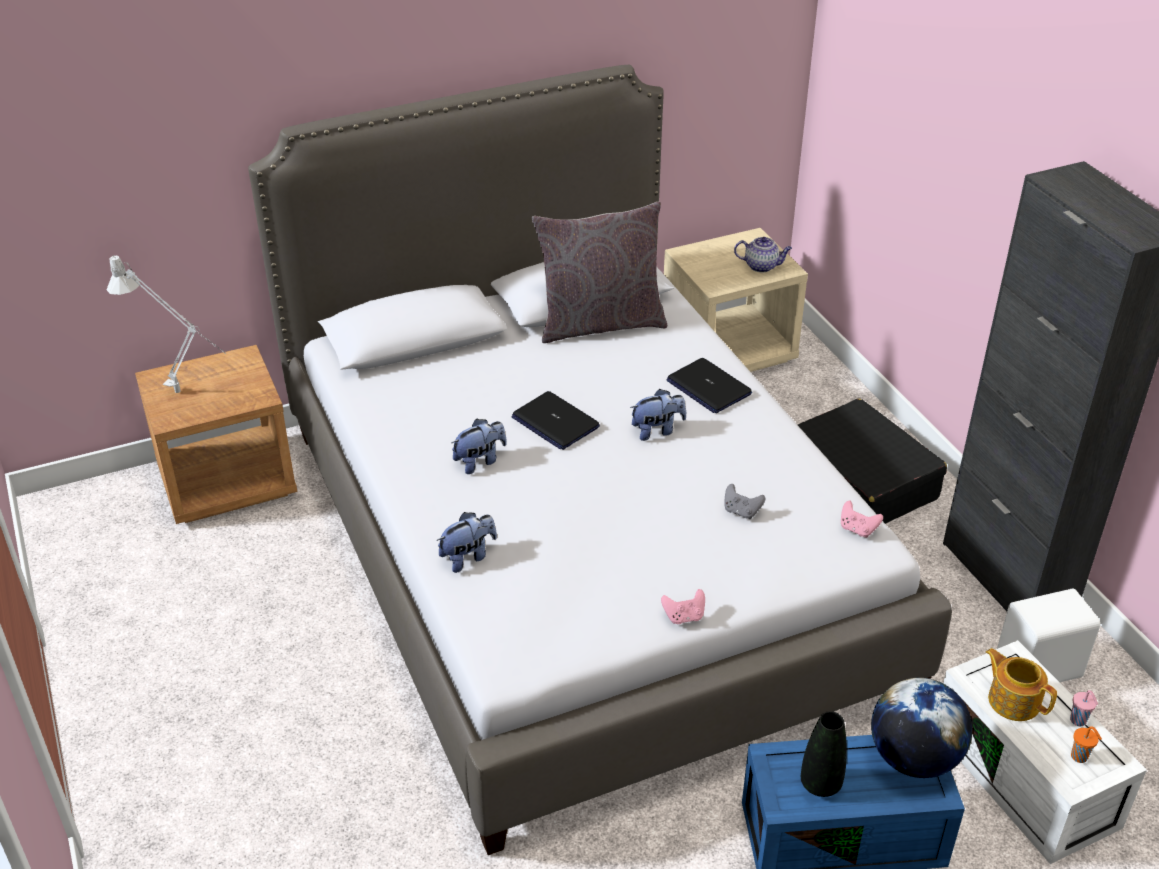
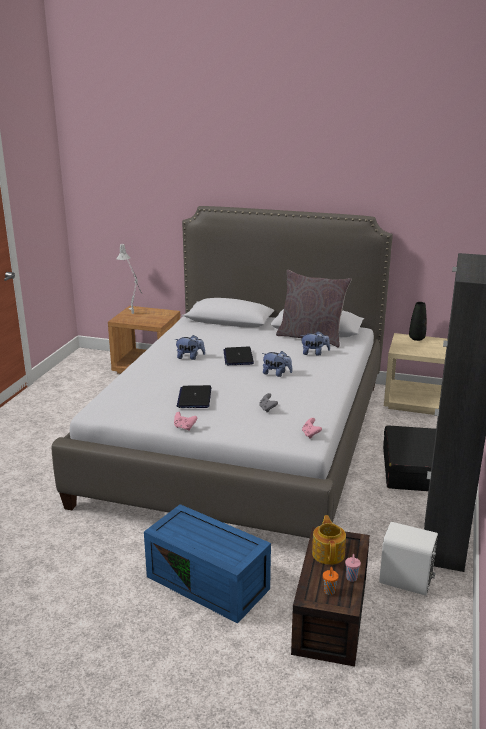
camera: 40 degrees right, 15 degrees down
plush toy [437,512,497,573] -> plush toy moved to [300,331,330,356]
laptop [666,358,752,413] -> laptop moved to [177,385,211,408]
teapot [734,237,792,272] -> none
black vase [801,711,847,797] -> black vase moved to [409,302,427,341]
globe [871,678,972,778] -> none
white storage box [943,640,1147,864] -> brown storage box [291,527,370,667]

